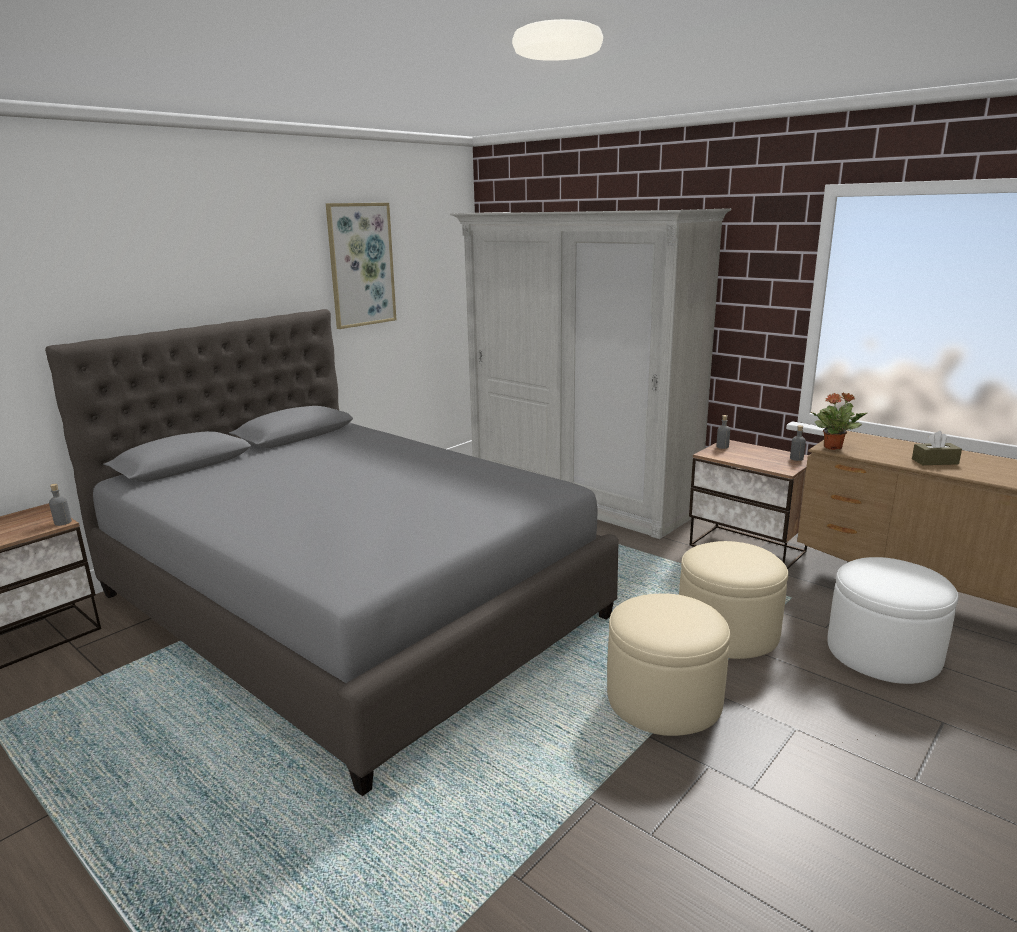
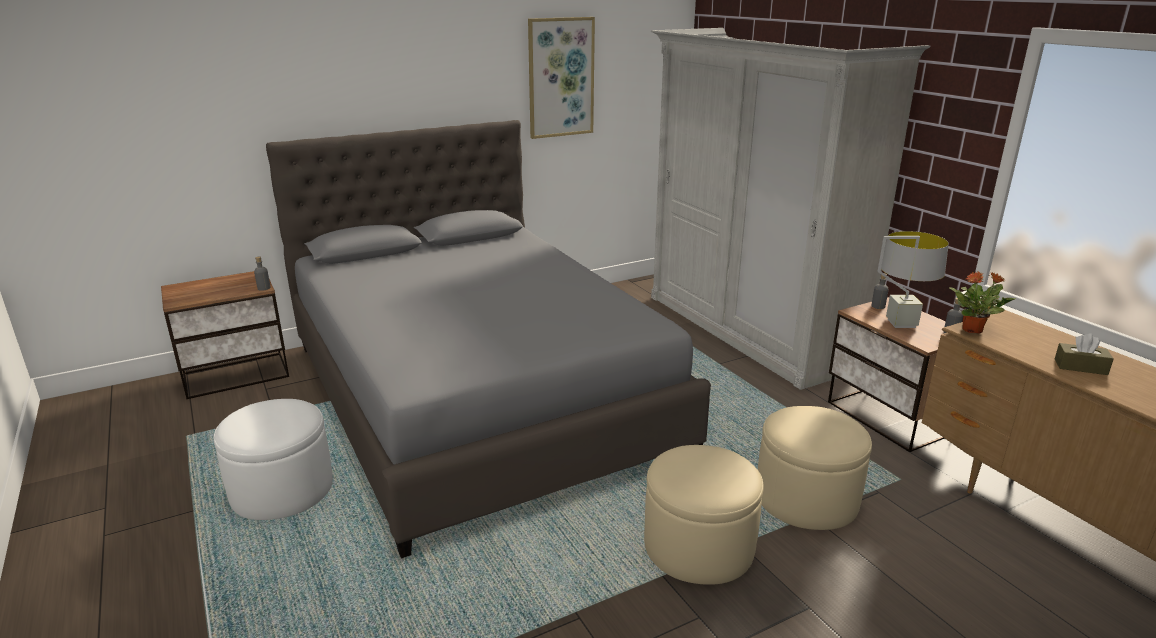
camera: 20 degrees right, 5 degrees up
white ottoman [827,557,958,684] -> white ottoman moved to [214,399,333,520]
none -> grey table lamp [877,231,949,328]

